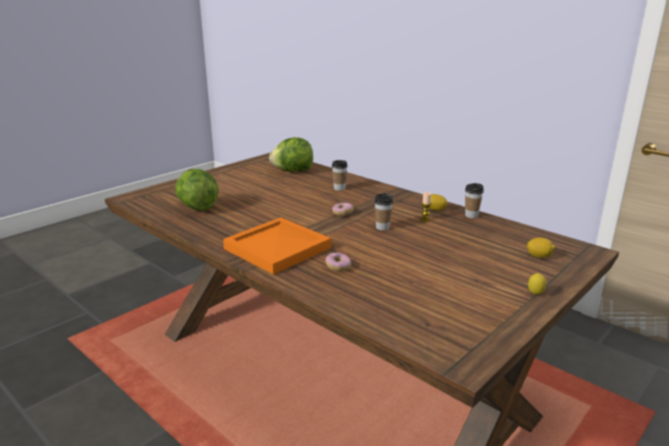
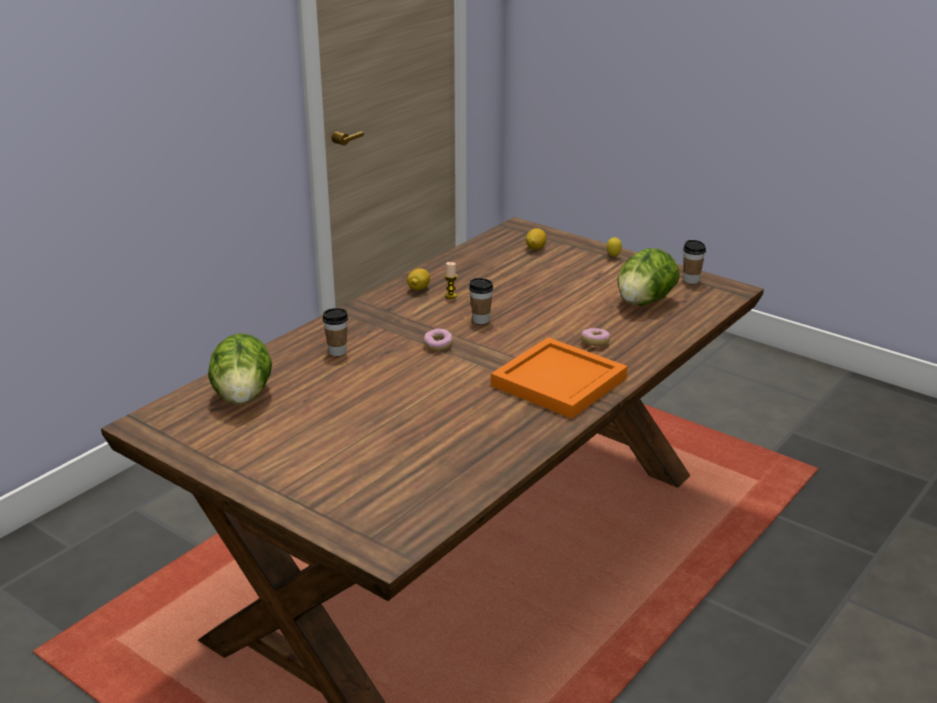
camera: 95 degrees left, 5 degrees up
lettuce [175,169,219,211] -> lettuce moved to [618,248,680,306]
cup [465,183,484,218] -> cup moved to [683,240,706,284]

